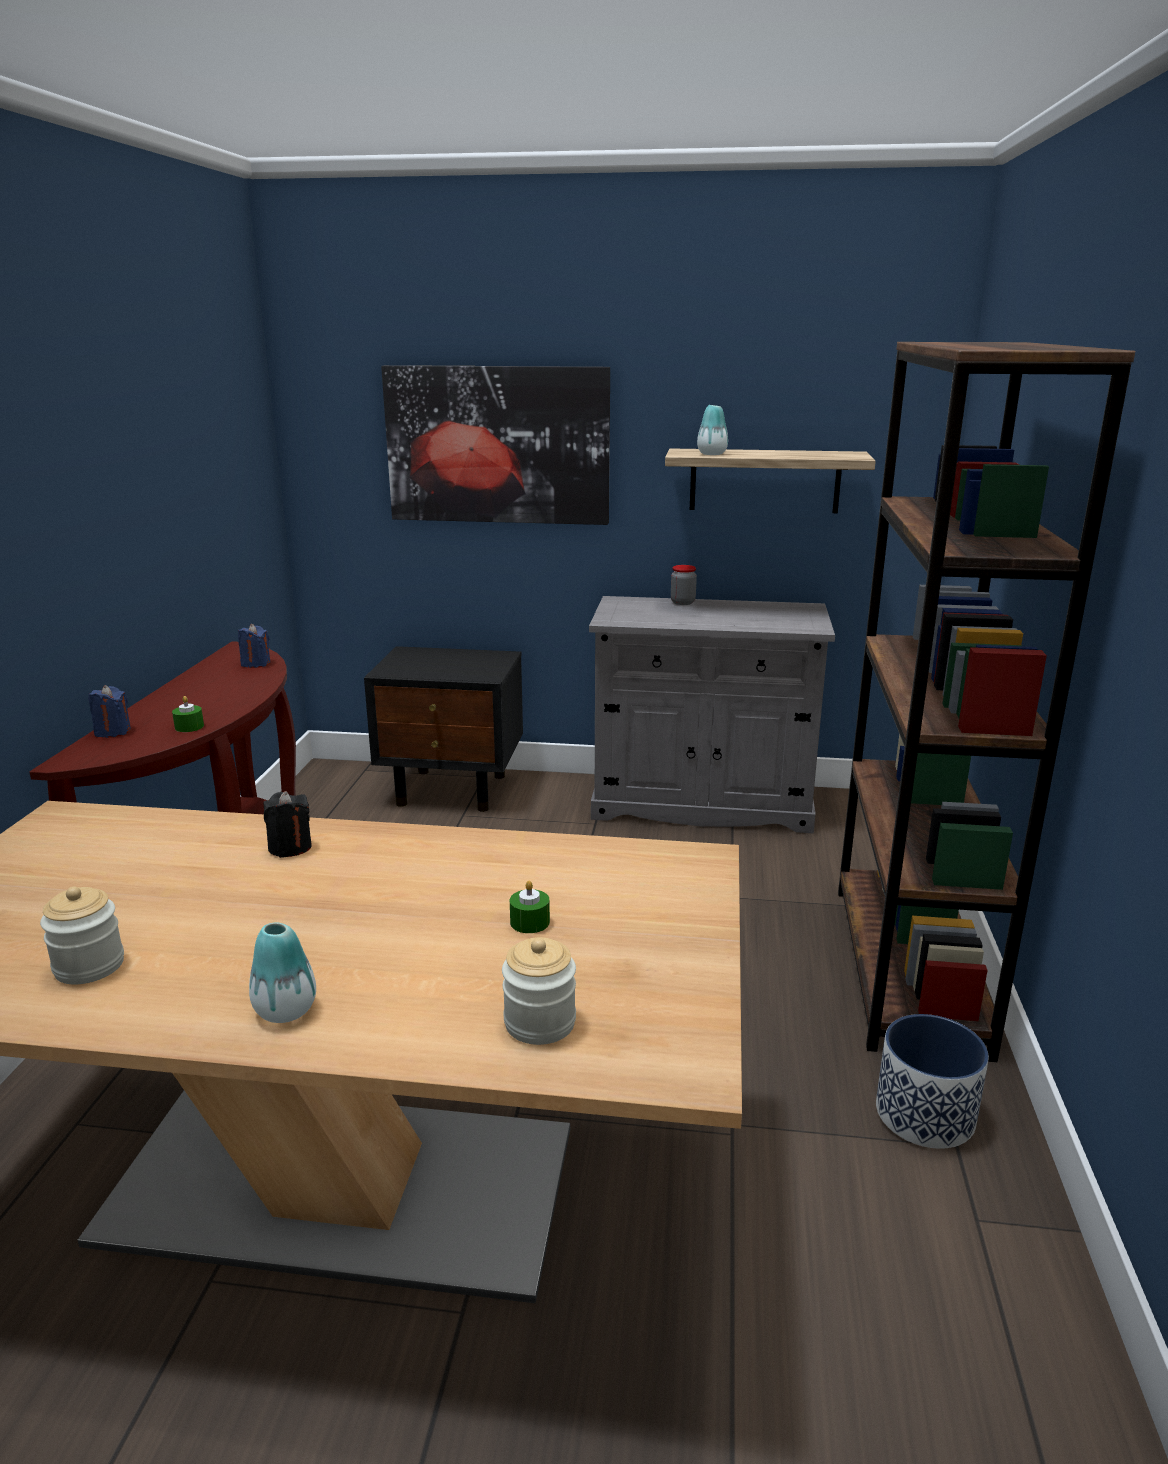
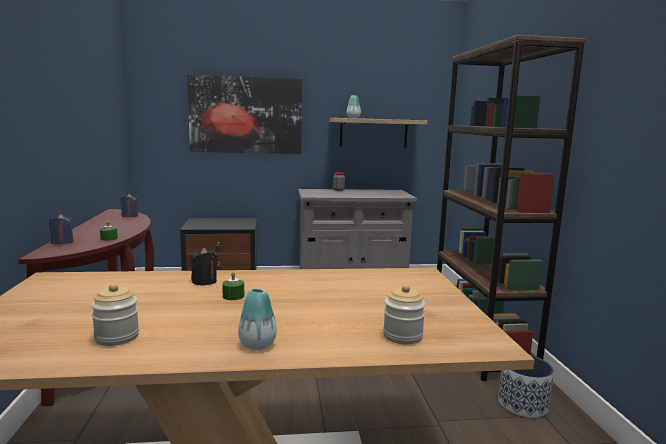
camera: 15 degrees left, 10 degrees down
green candle [510,880,550,933] -> green candle moved to [222,272,244,300]

